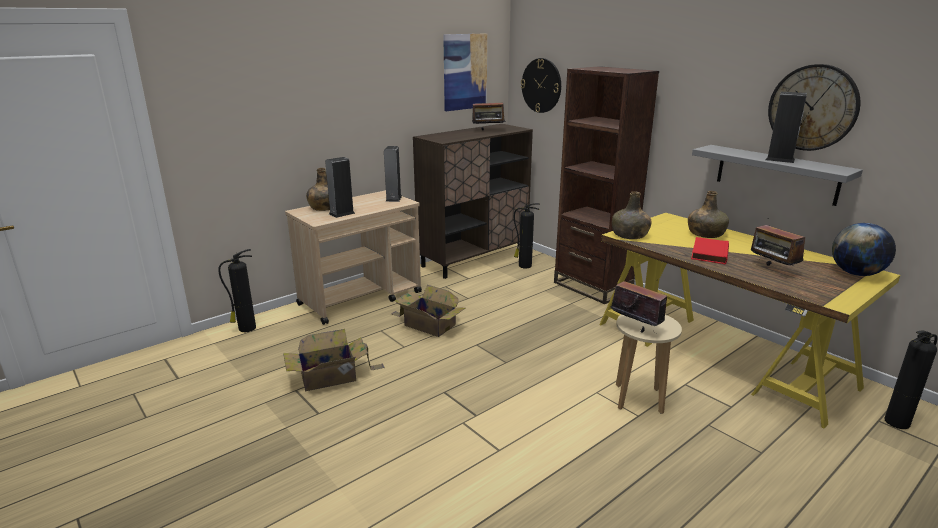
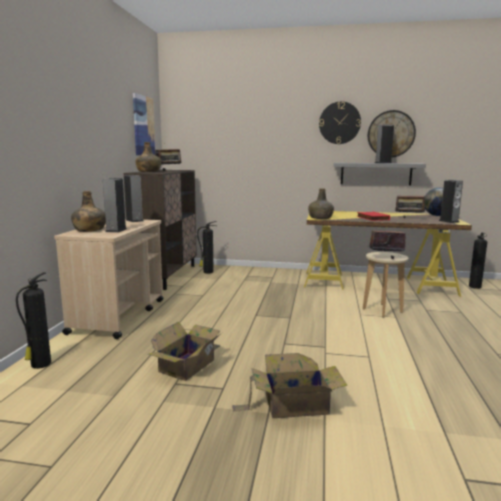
camera: 40 degrees left, 10 degrees down
cardboard box [391,285,466,337] -> cardboard box moved to [232,353,347,418]
wall clock [521,58,561,113] -> wall clock moved to [319,101,361,144]
brown bookcase [554,66,659,304] -> none
green bottle [688,191,729,238] -> green bottle moved to [135,142,161,172]
none -> speaker [439,180,463,223]

